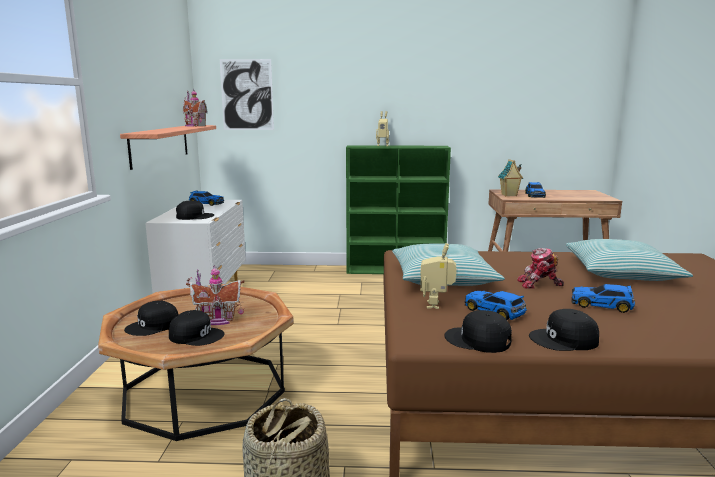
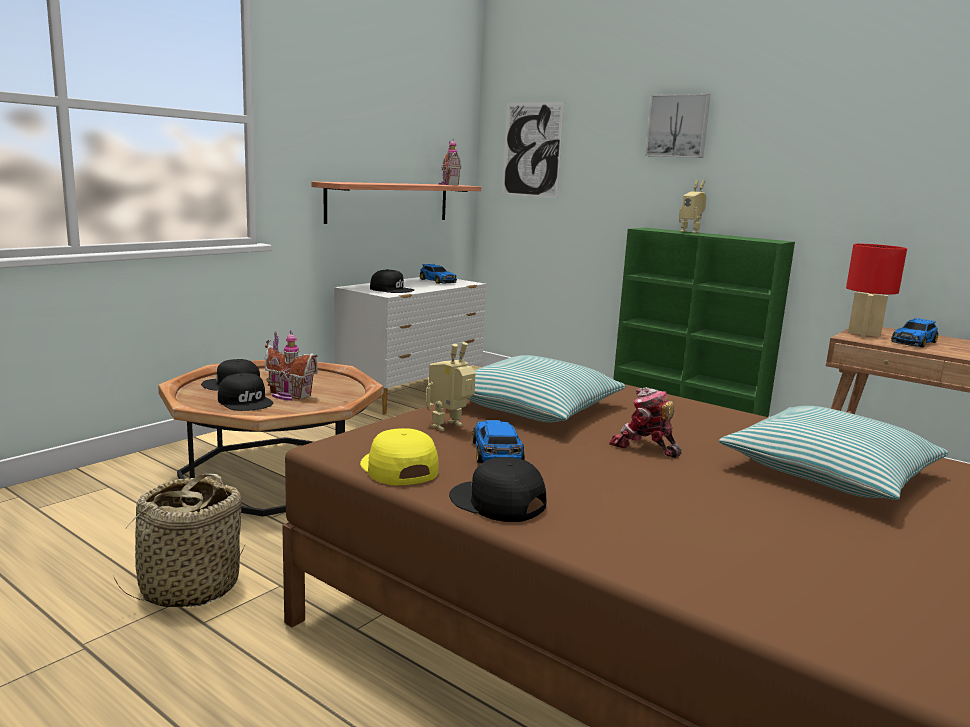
camera: 35 degrees right, 0 degrees up
black cap [444,310,512,353] -> yellow cap [360,428,439,485]
toy house [498,159,523,197] -> red table lamp [846,244,907,337]
toy car [571,284,635,313] -> none
none -> picture [645,94,711,158]

